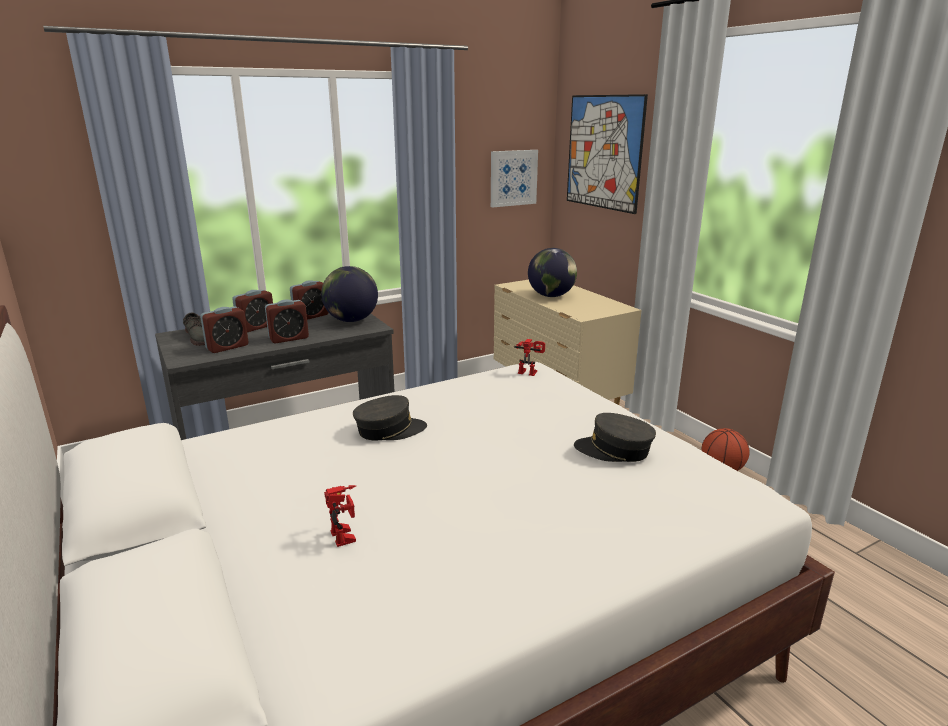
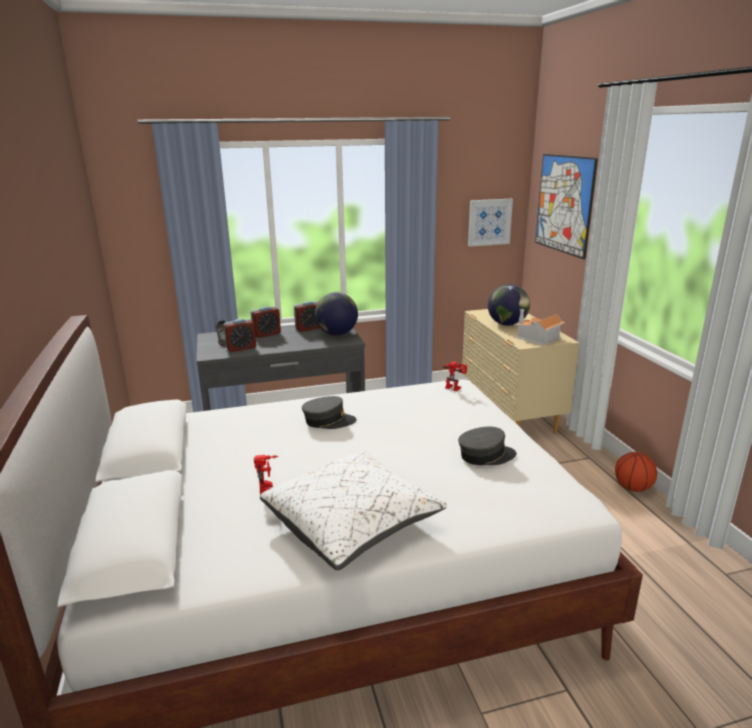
camera: 15 degrees right, 0 degrees up
alarm clock [265,300,309,343] -> none
grey cap [574,413,656,462] -> grey cap turned 135 degrees clockwise [458,427,517,465]
none -> white pillow [260,450,447,570]
none -> toy house [514,309,565,346]

